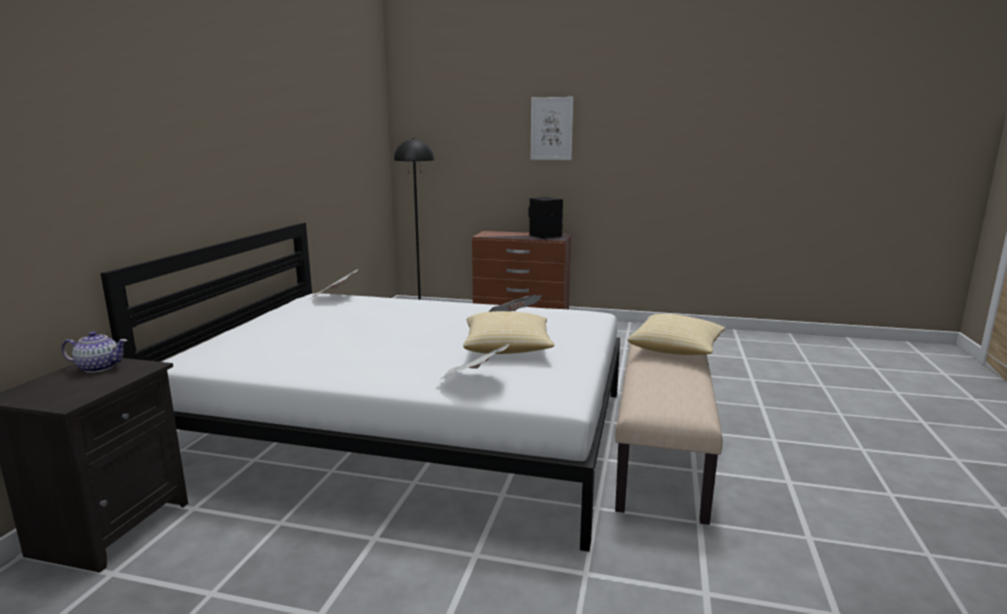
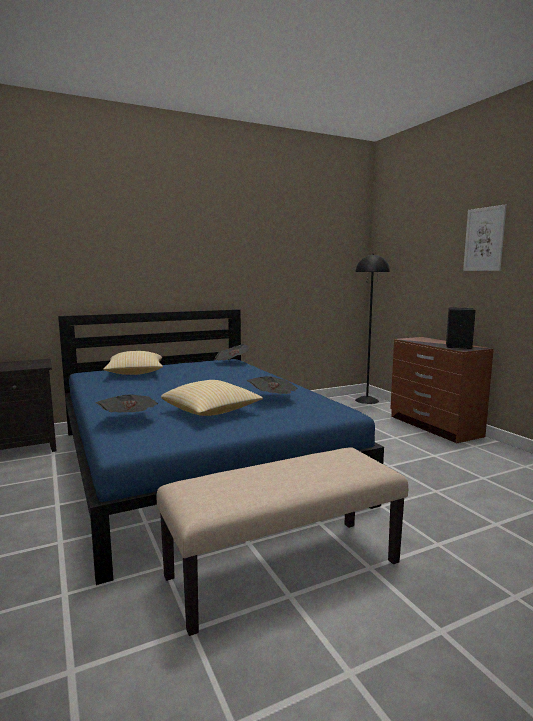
camera: 50 degrees right, 5 degrees down
teapot [61,331,128,373] -> none
white bed [101,223,620,552] -> blue bed [58,309,384,585]
pillow [627,314,726,355] -> pillow moved to [103,351,163,375]

